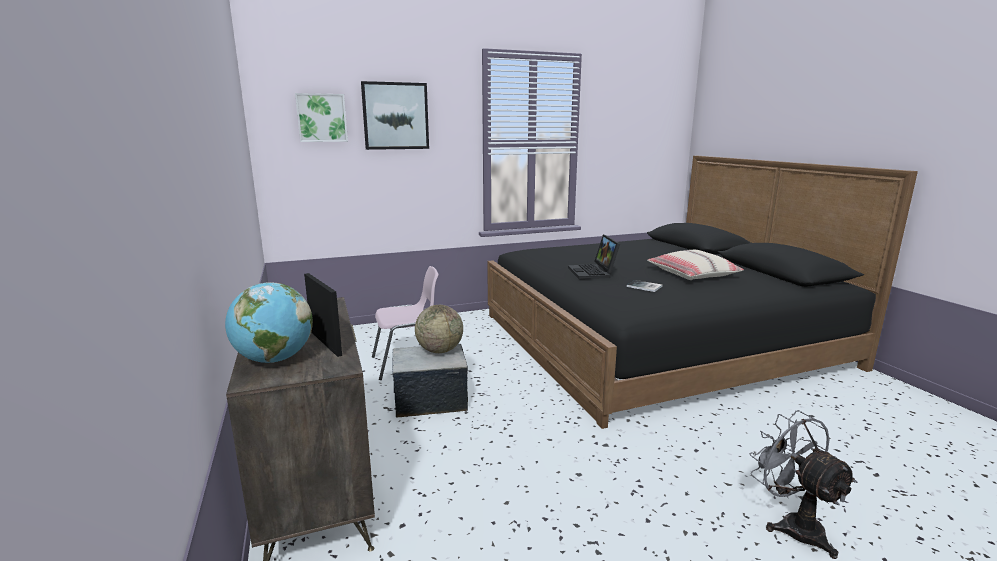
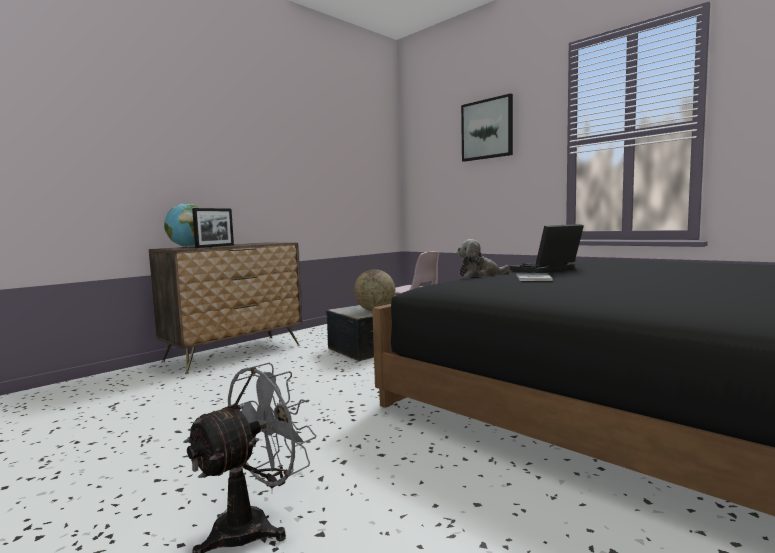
camera: 65 degrees right, 10 degrees down
picture [295,93,348,142] -> none
beige pillow [647,250,744,280] -> none
none -> plush toy [457,239,510,277]

